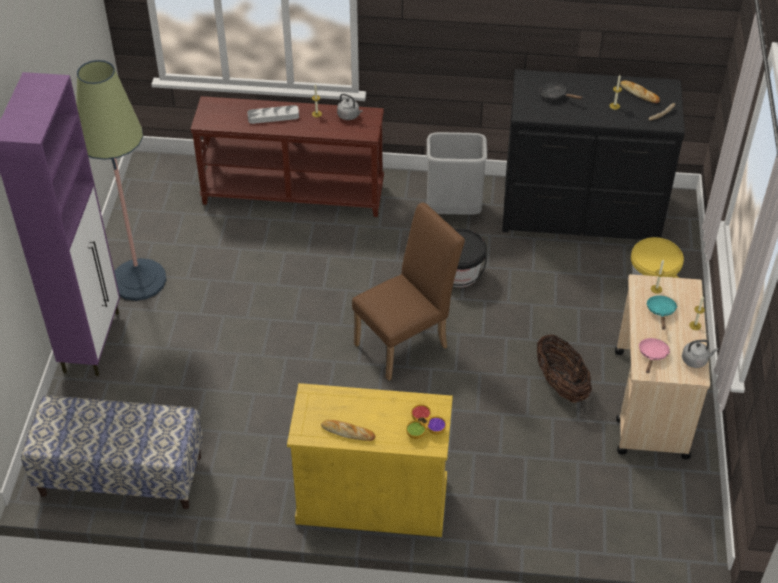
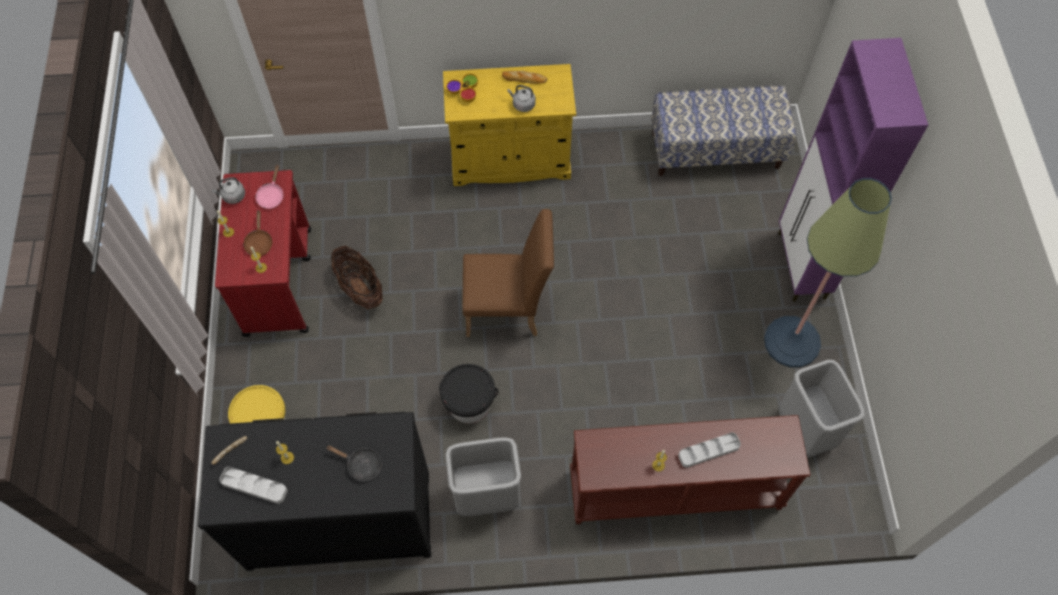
camera: 170 degrees right, 15 degrees up
grey kettle [337,94,363,120] -> grey kettle moved to [508,85,536,112]
brown chair [352,203,465,381] -> brown chair turned 135 degrees counterclockwise [462,209,554,337]
beige cart [615,274,710,459] -> red cart [215,170,311,337]
bread [620,80,660,103] -> grey tray [219,467,287,504]
turquoise frying pan [646,295,677,330] -> brown frying pan [243,210,273,256]
none -> grey trash can [778,360,865,457]

